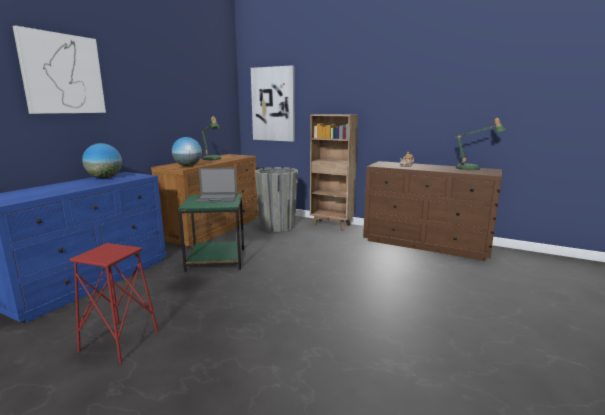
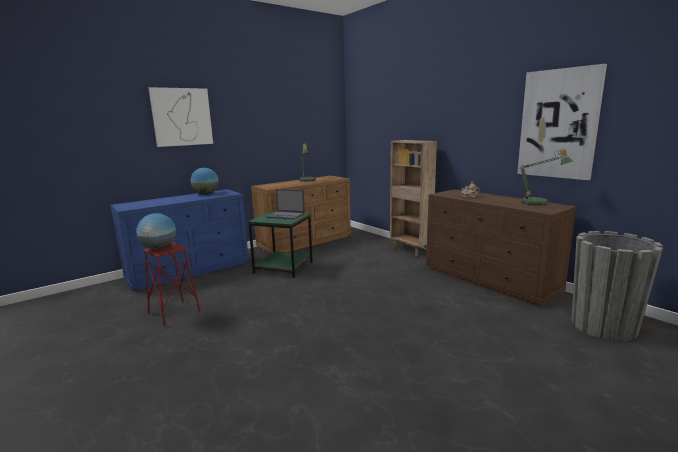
camera: 25 degrees right, 0 degrees up
globe [172,137,202,166] -> globe moved to [136,213,176,249]
picture [251,65,295,142] -> picture moved to [517,64,607,180]
grey planter [255,167,298,232] -> grey planter moved to [572,231,663,342]

